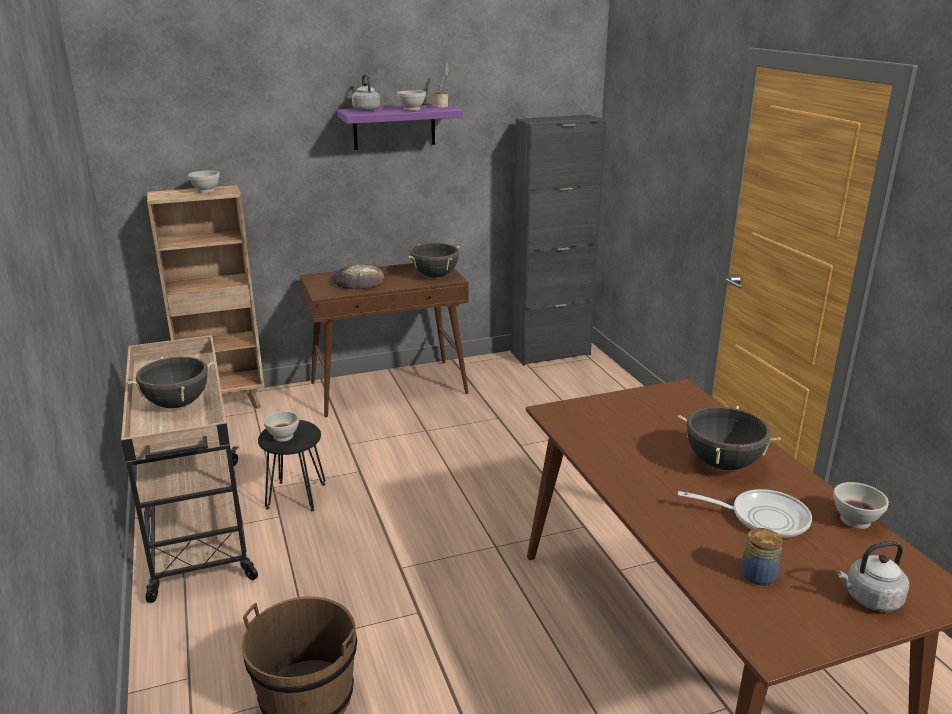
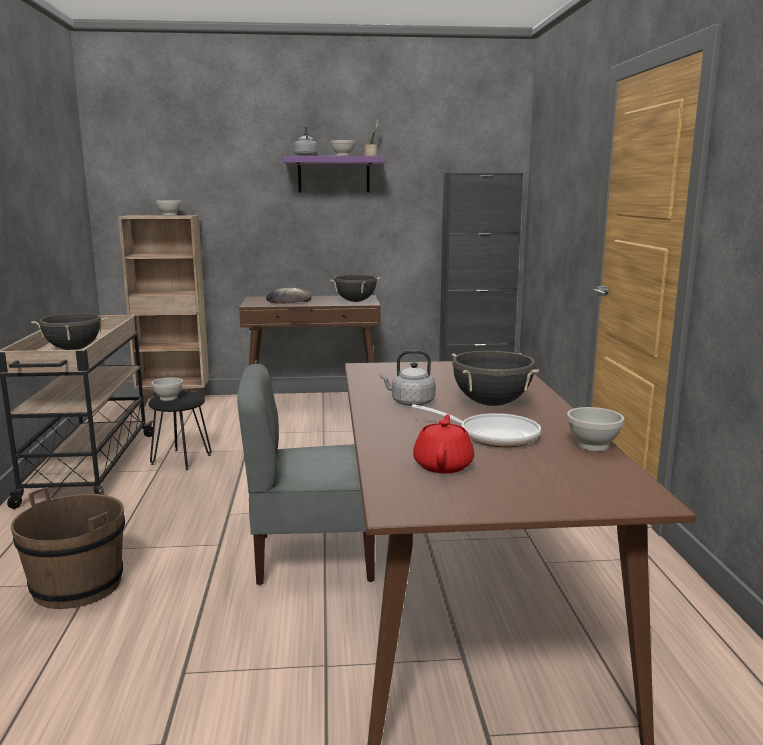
camera: 15 degrees right, 10 degrees down
jar [741,527,783,586] -> red teapot [413,414,474,474]
grey kettle [837,541,909,611] -> grey kettle moved to [380,350,436,406]
none -> grey chair [237,364,375,585]

